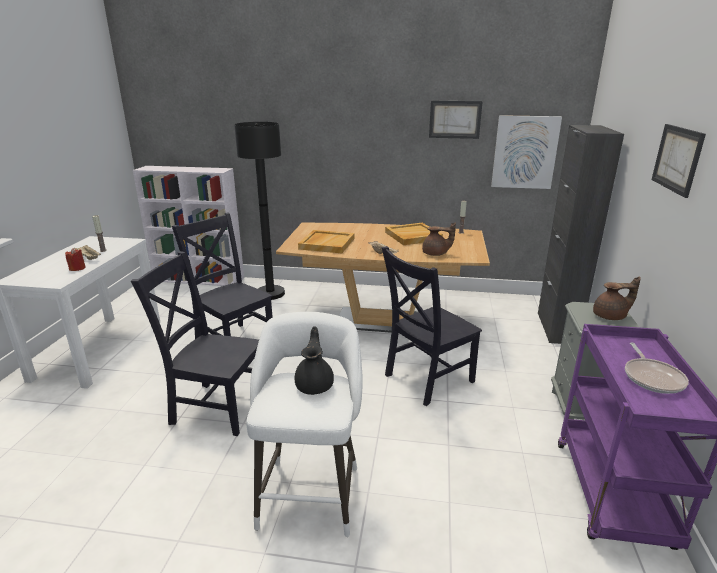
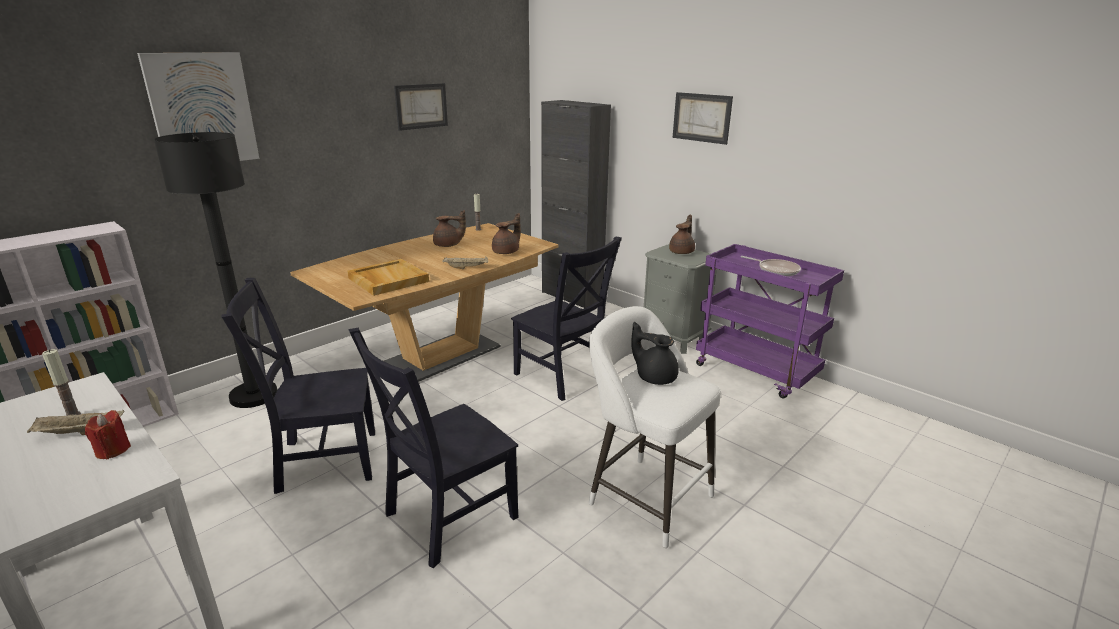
camera: 55 degrees left, 0 degrees up
black chair [381,246,482,406] -> black chair turned 45 degrees counterclockwise [511,237,622,401]
beige tray [385,223,443,245] -> brown teapot [433,210,466,247]
picture [491,115,562,189] -> picture moved to [137,52,259,161]

